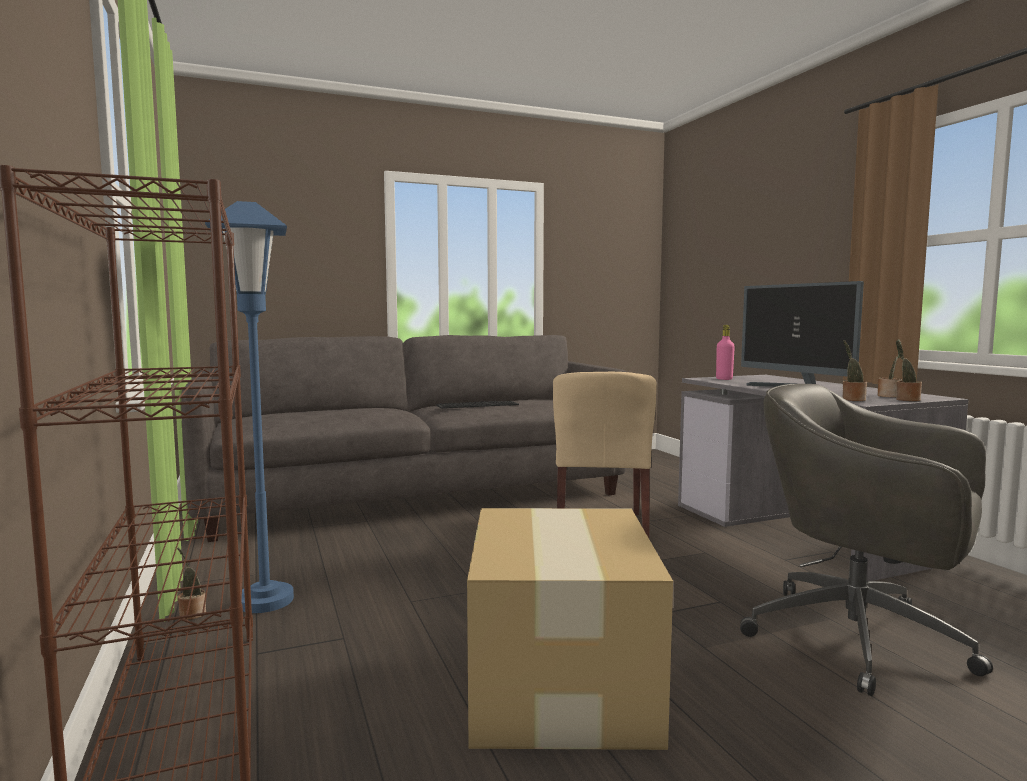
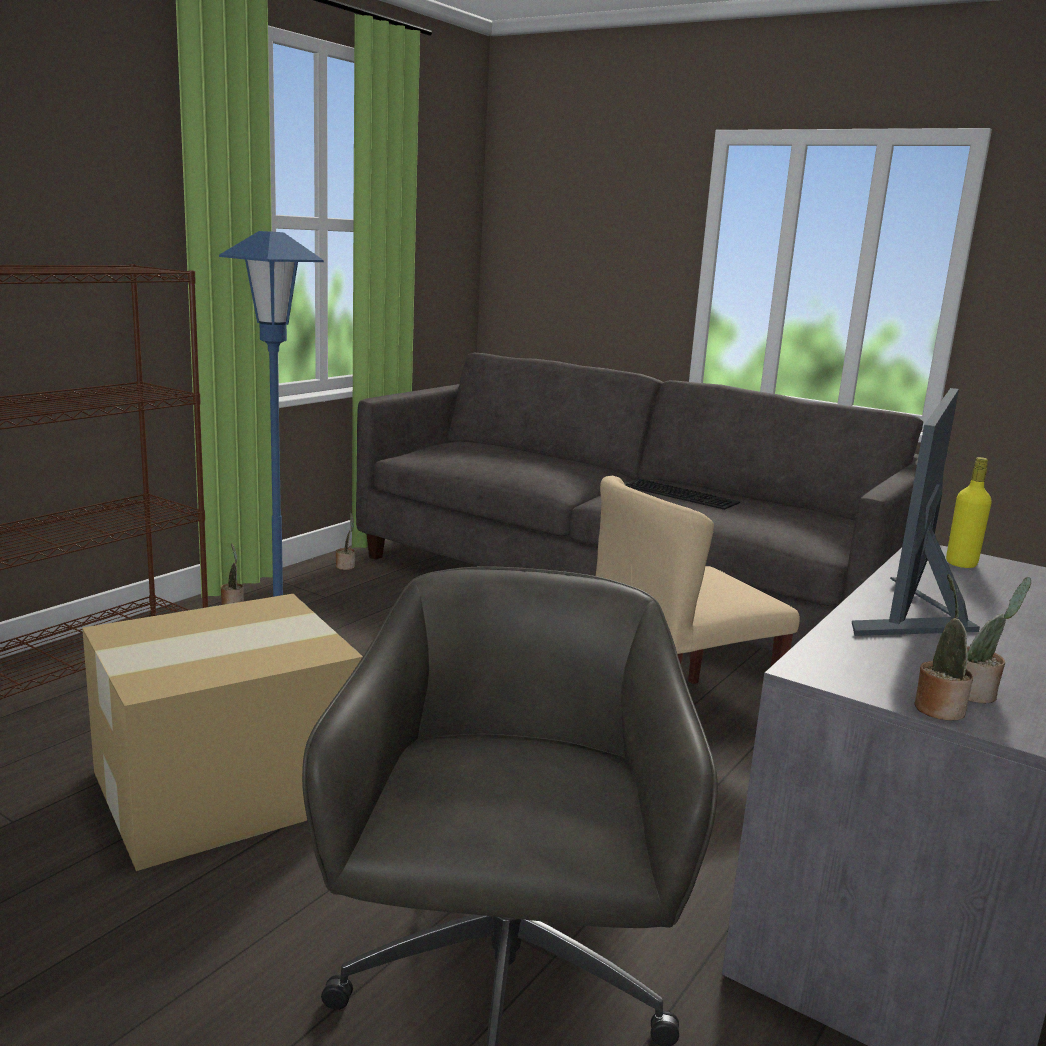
camera: 55 degrees right, 10 degrees up
pink bottle [716,325,735,380] -> yellow bottle [946,457,992,568]
potted plant [843,340,867,401] -> potted plant moved to [336,513,355,570]

